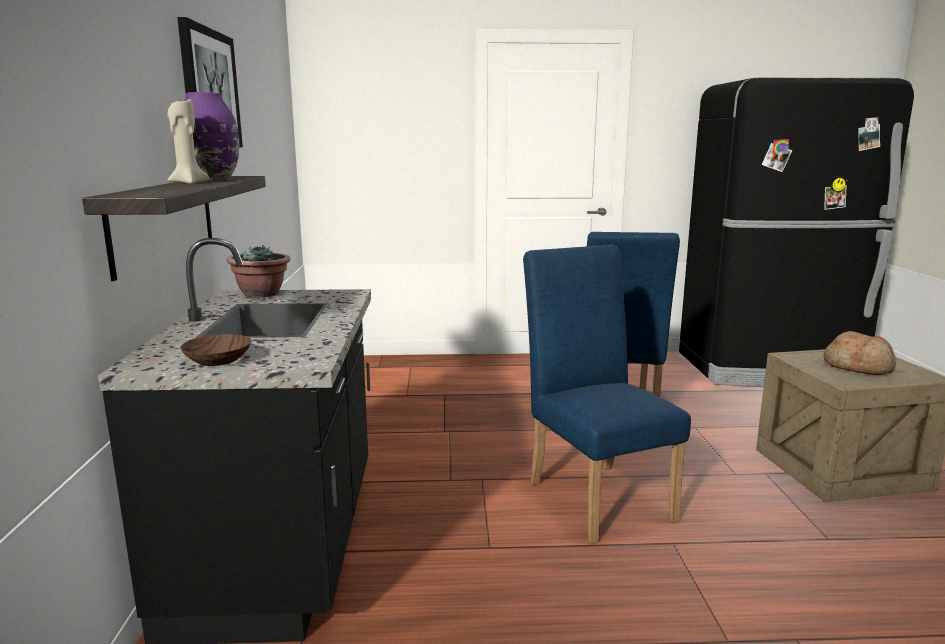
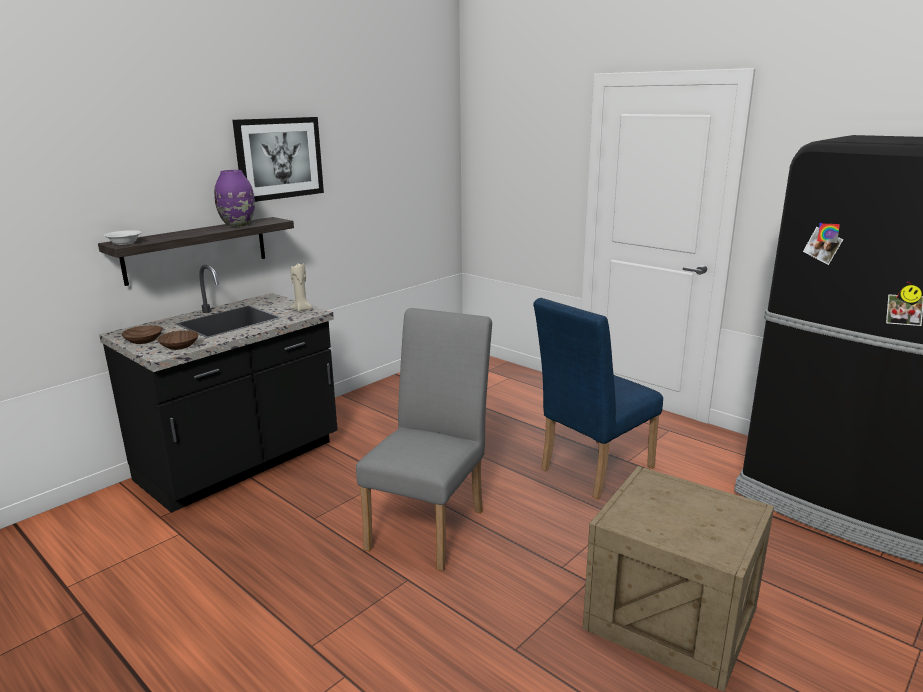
camera: 45 degrees right, 5 degrees up
beige candle [168,99,209,184] -> beige candle moved to [290,263,313,312]
potted plant [226,245,291,298] -> none
blue chair [523,245,691,544] -> grey chair [356,308,492,571]
bread [824,331,896,375] -> none
none -> white bowl [104,230,142,245]
none -> brown bowl [157,330,199,350]

